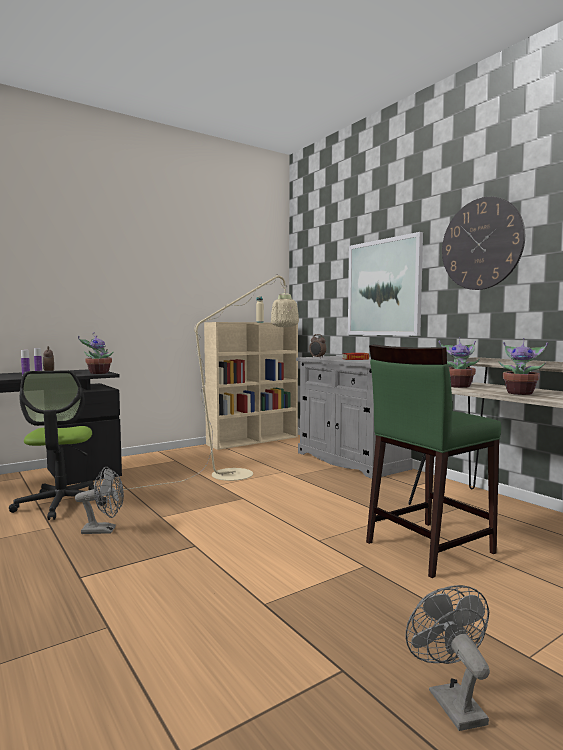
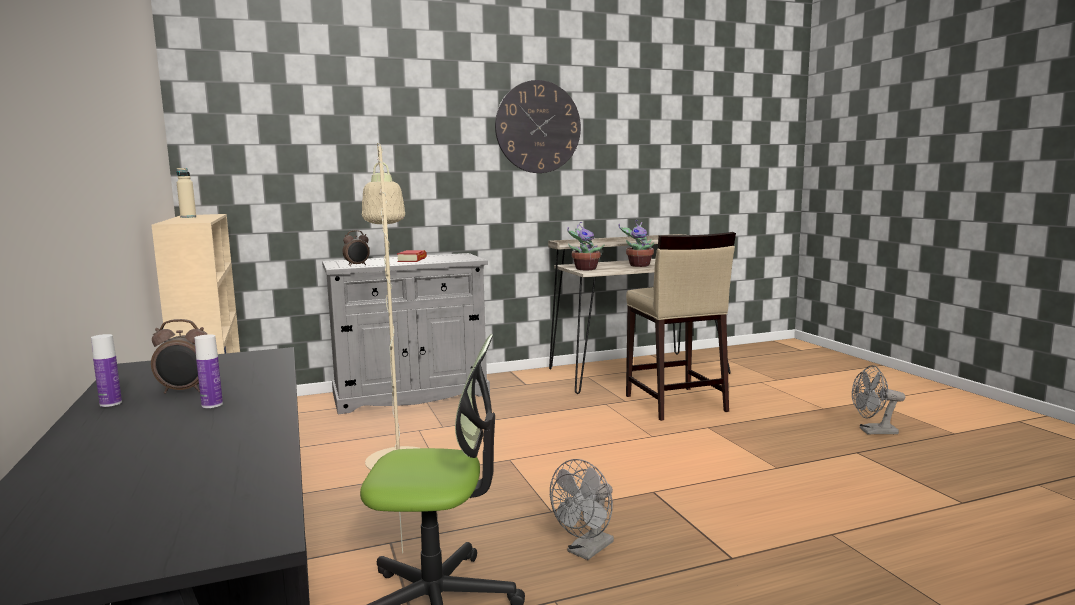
camera: 75 degrees left, 5 degrees up
grey fan [75,467,124,534] -> grey fan turned 150 degrees counterclockwise [550,459,614,560]
potted plant [78,332,114,374] -> none
picture [348,232,423,336] -> none
green stool [366,344,501,578] -> beige stool [626,232,736,421]

